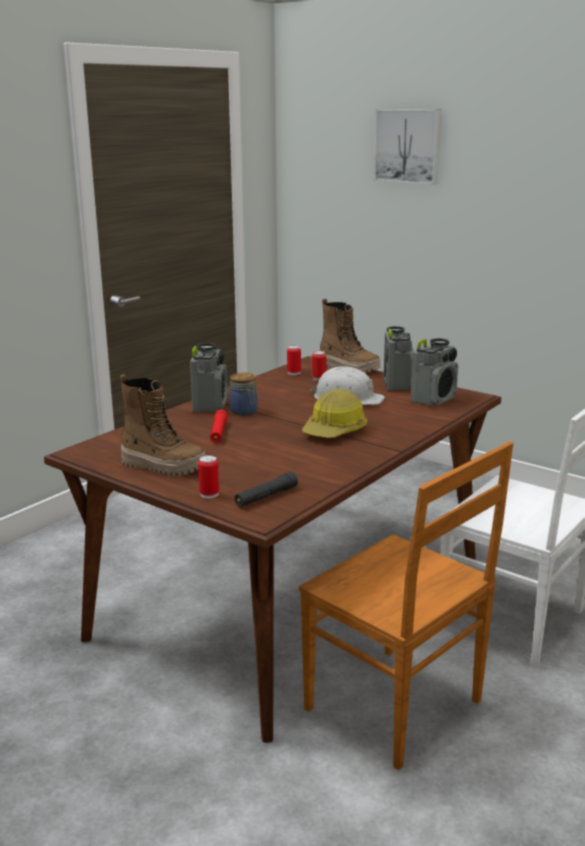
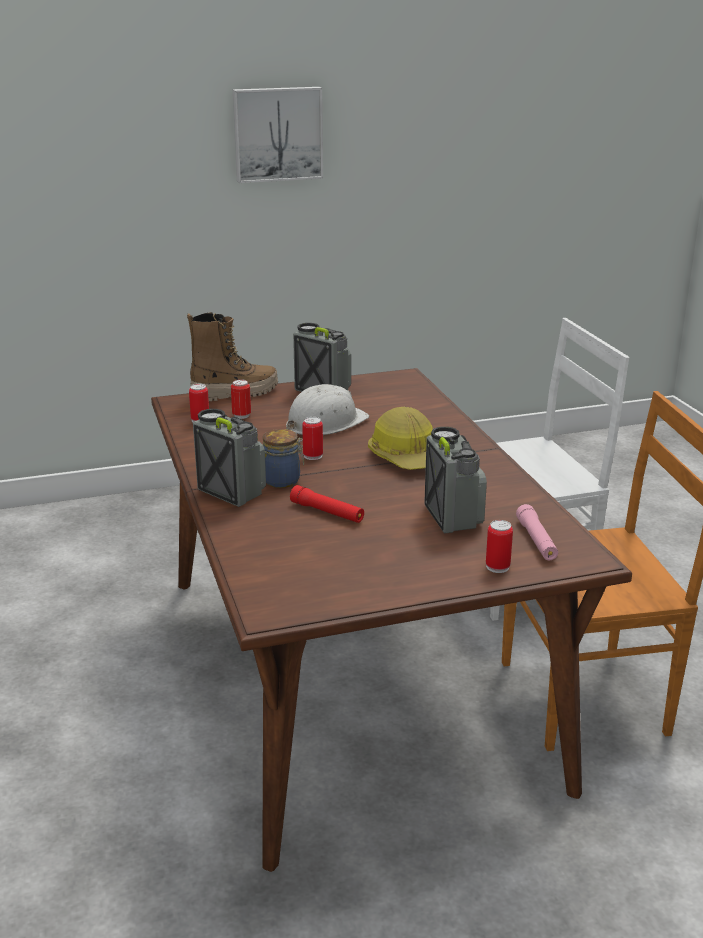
camera: 55 degrees left, 5 degrees up
boot [119,374,206,476] -> none
black flashlight [234,472,298,507] -> pink flashlight [516,504,558,560]
picture [374,109,442,185] -> picture moved to [233,87,323,183]
radio [411,338,458,406] -> radio moved to [424,427,487,534]
none -> can [302,417,323,460]

